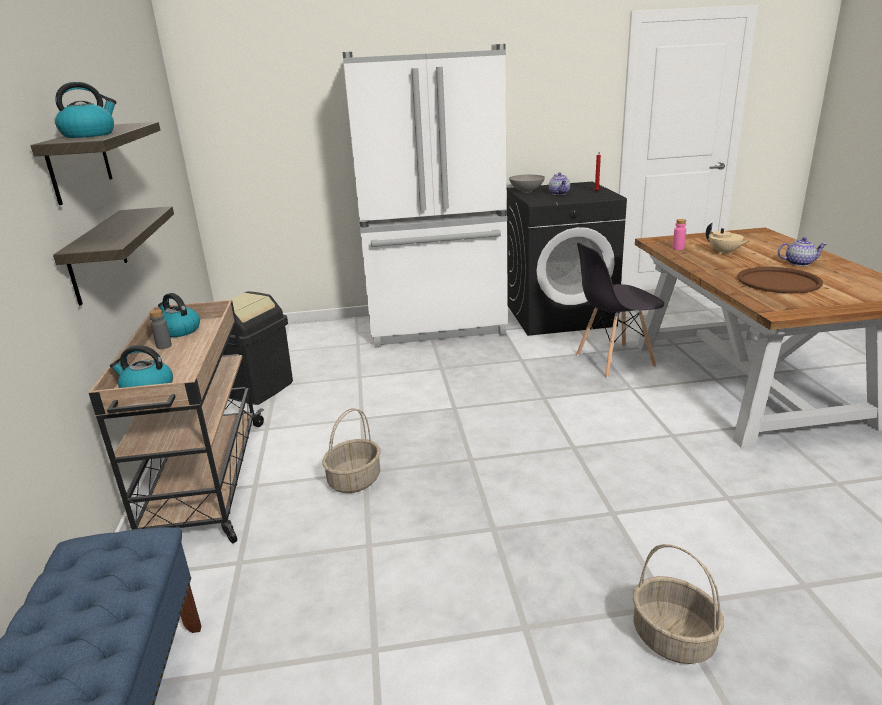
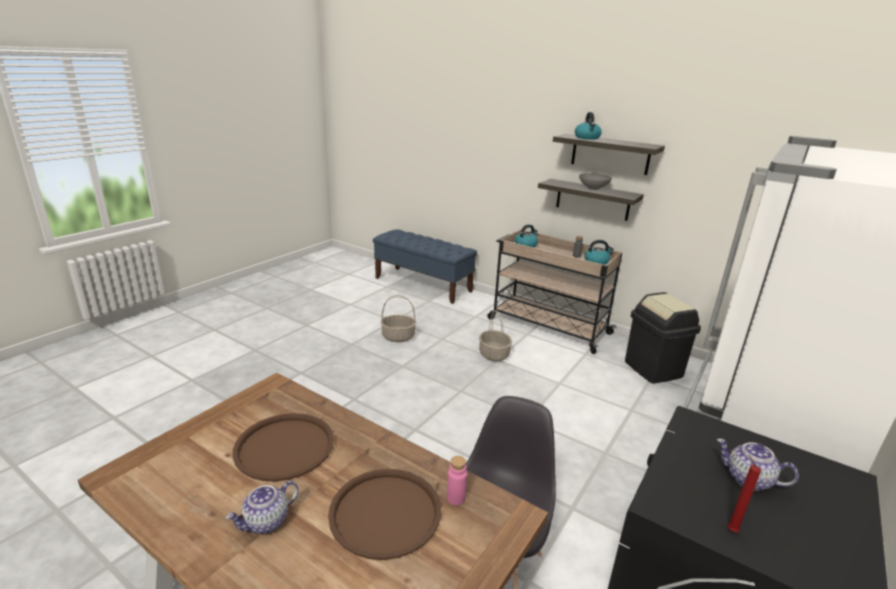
camera: 130 degrees right, 0 degrees up
grey bowl [509,175,545,192] -> grey bowl moved to [579,173,612,190]
basket [633,544,724,664] -> basket moved to [380,295,416,342]
beige teapot [706,223,750,255] -> brown tray [328,469,441,560]

